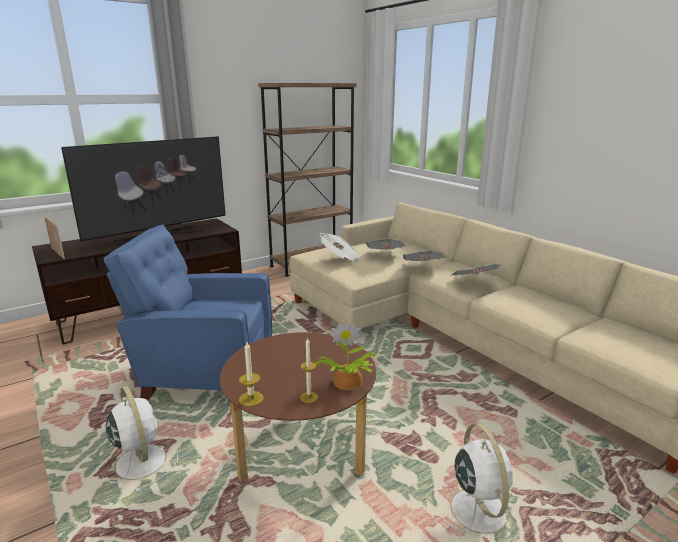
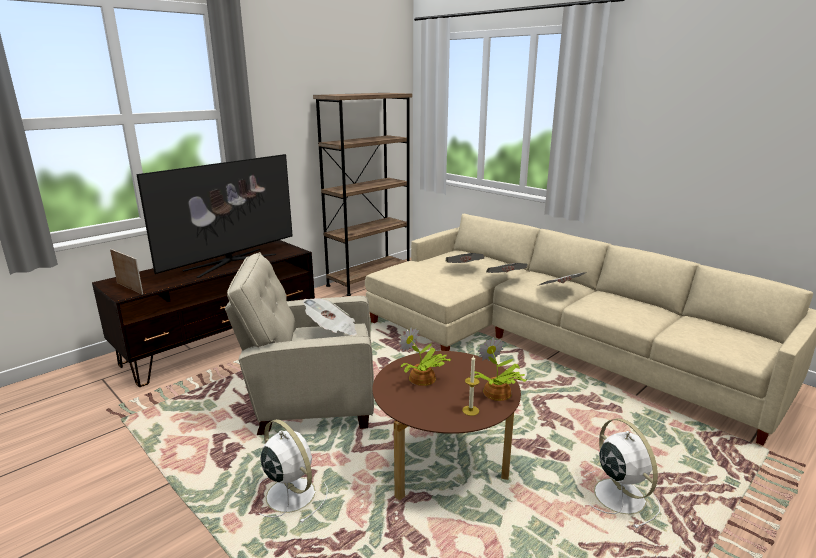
camera: 10 degrees left, 0 degrees up
blue armchair [104,225,272,400] -> beige armchair [225,252,374,435]
candle [239,342,264,406] -> none
newspaper [320,233,359,263] -> newspaper moved to [303,298,357,336]
none -> potted plant [399,327,452,386]

